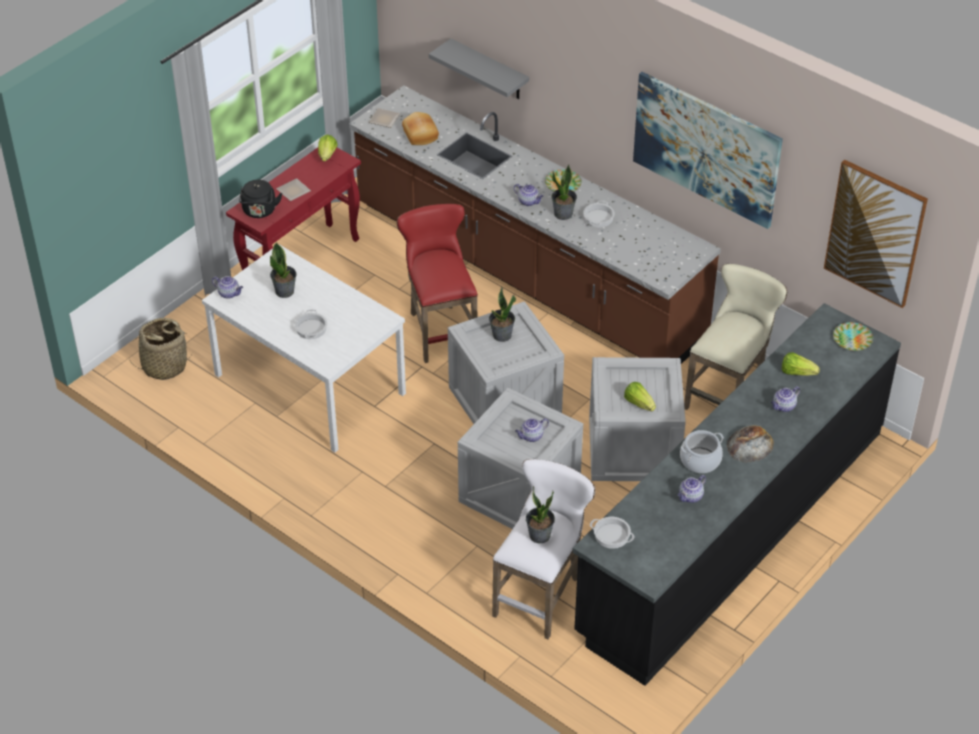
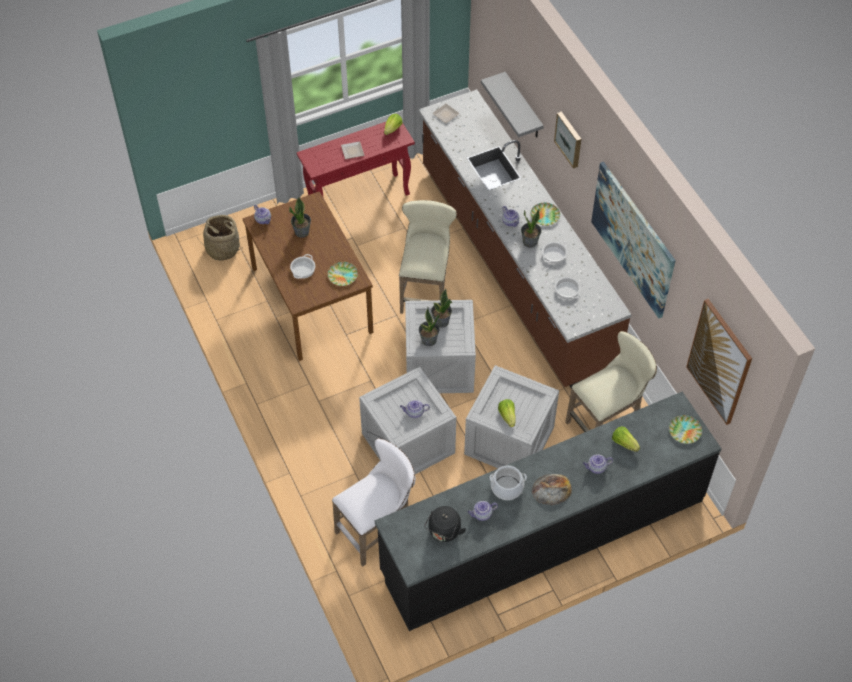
camera: 25 degrees right, 10 degrees up
white dining table [202,244,406,453] -> brown dining table [243,191,373,361]
black kettle [239,180,282,218] -> black kettle moved to [424,506,466,542]
red stool [397,204,478,363] -> beige stool [399,200,457,314]
bread [402,112,439,145] -> none
potted plant [526,486,555,543] -> potted plant moved to [419,307,440,346]
cooking pot [590,517,634,549] -> cooking pot moved to [555,275,581,300]
none -> plate [328,262,358,286]
none -> picture [554,111,581,169]

